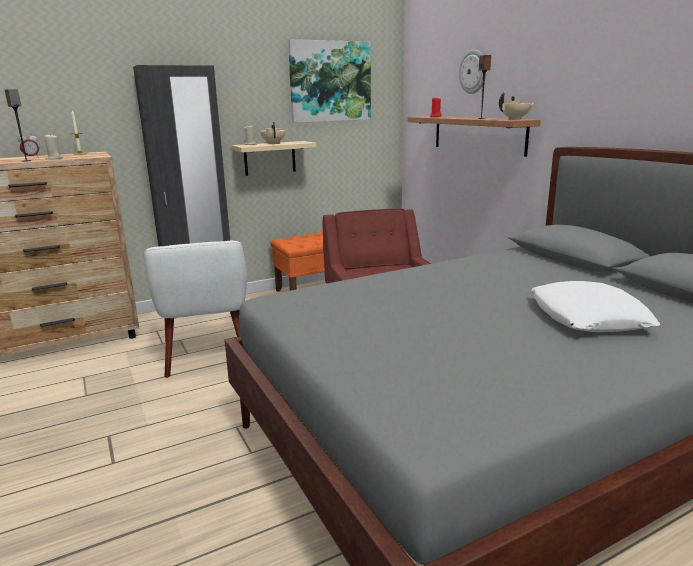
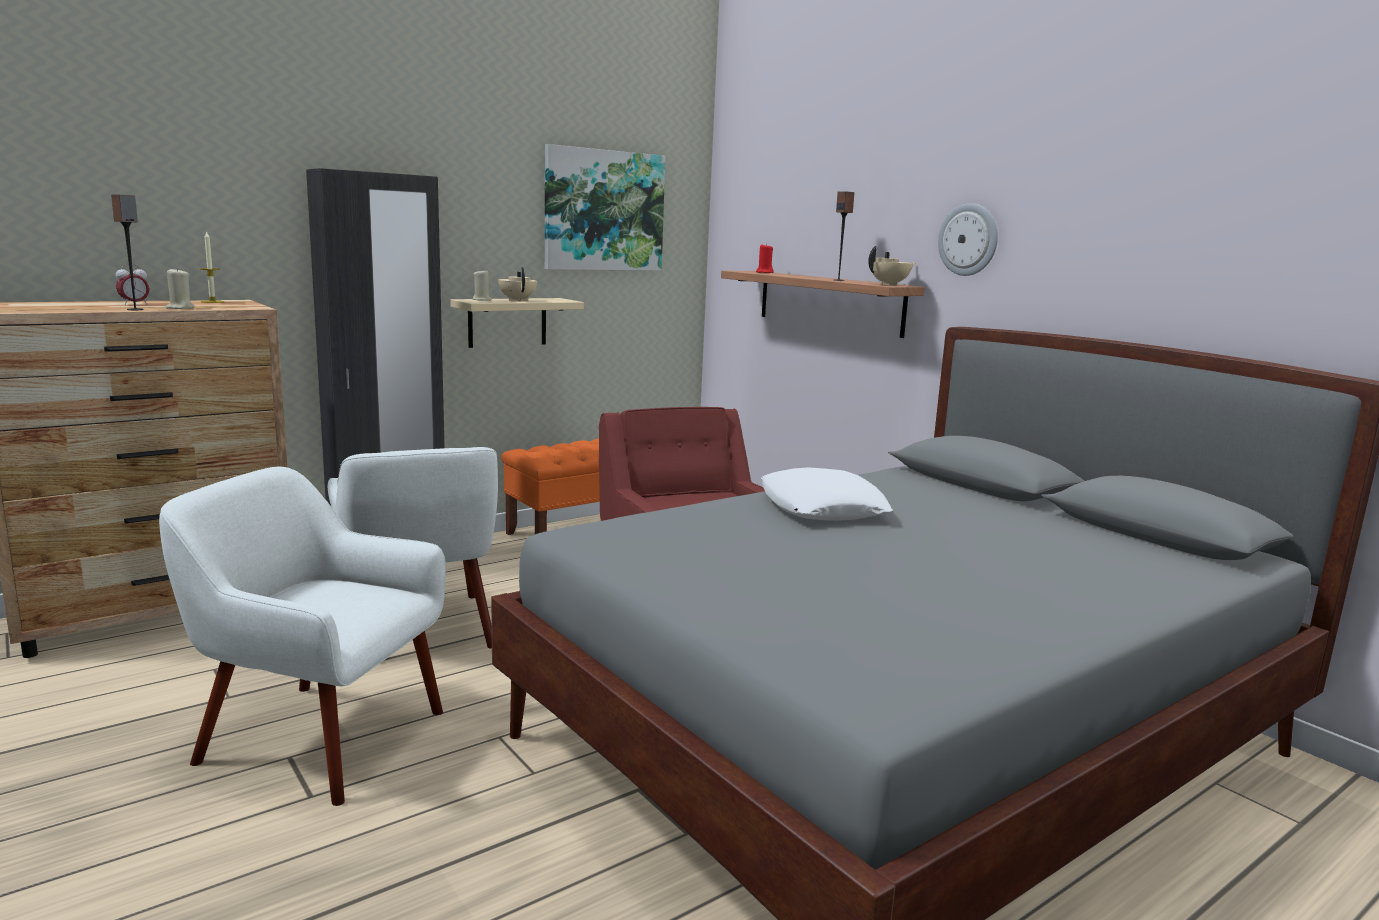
camera: 10 degrees left, 5 degrees down
wall clock [459,49,487,94] -> wall clock moved to [938,203,998,276]
white pillow [531,281,660,332] -> white pillow moved to [761,467,893,521]
none -> white armchair [159,467,446,806]

